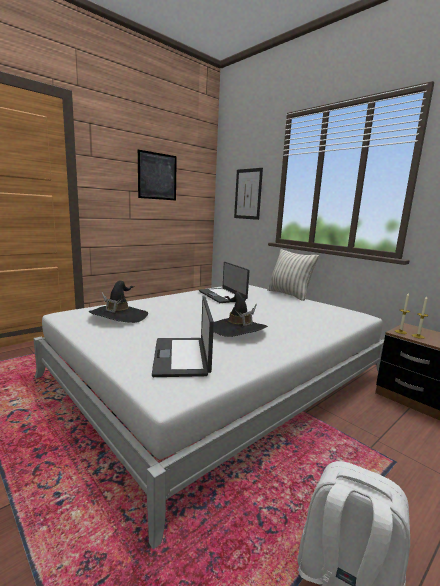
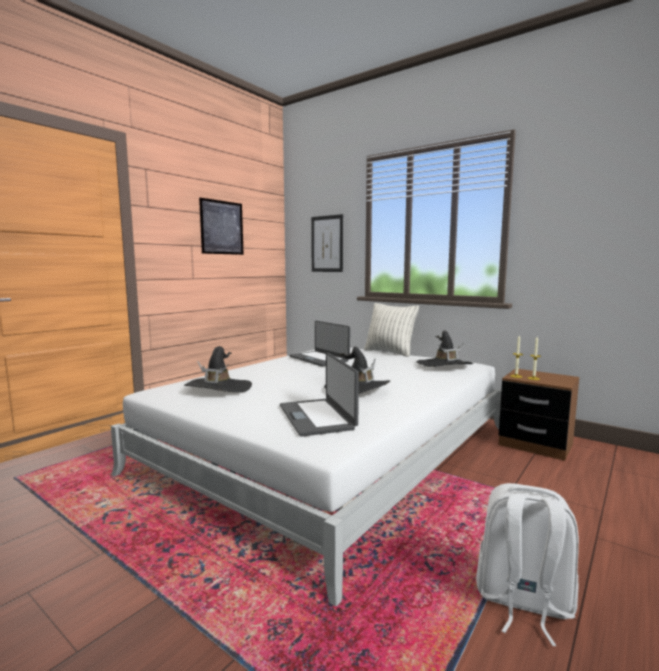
camera: 10 degrees left, 5 degrees down
none -> black hat [416,330,473,367]

